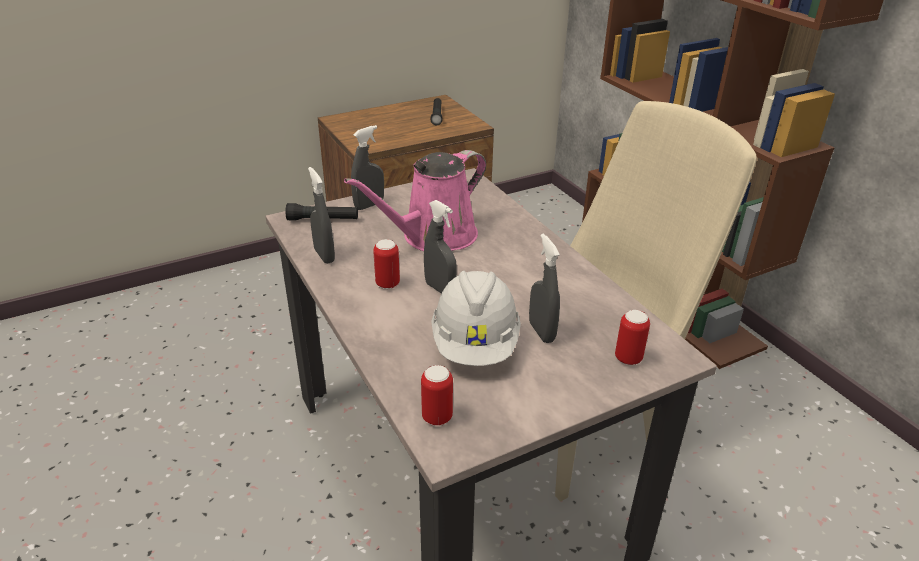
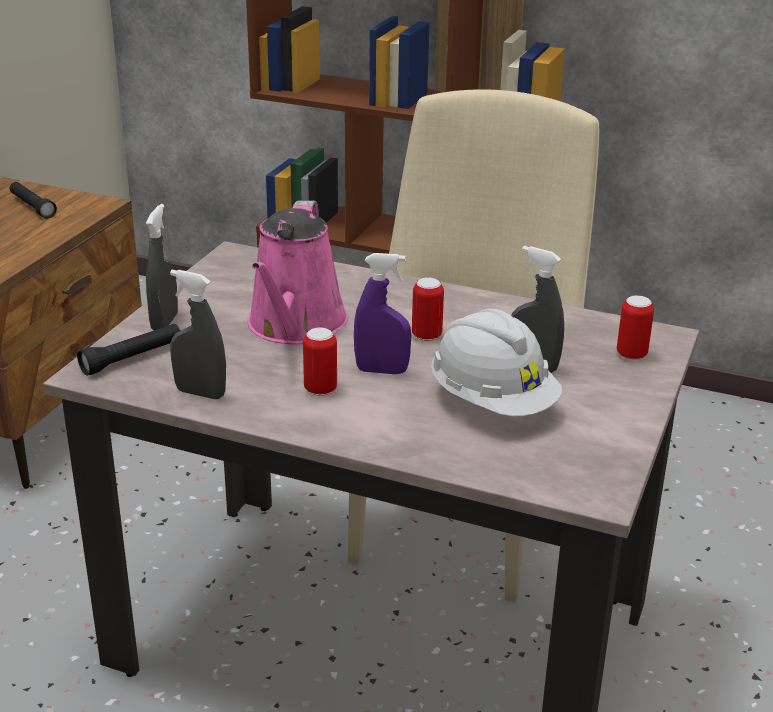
camera: 40 degrees left, 5 degrees down
can [421,365,453,426] -> can moved to [412,278,444,341]
grey spray bottle [424,200,457,293] -> purple spray bottle [354,253,411,374]

